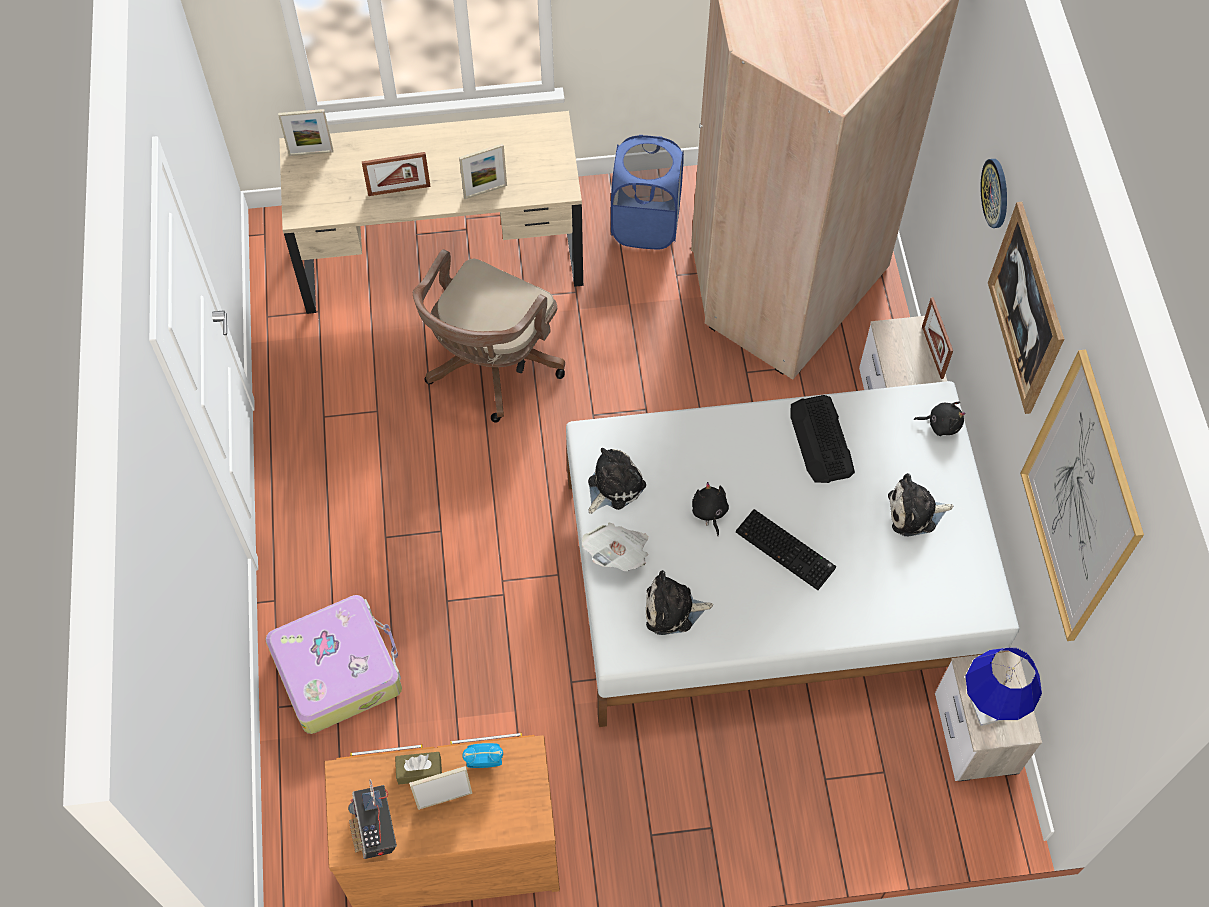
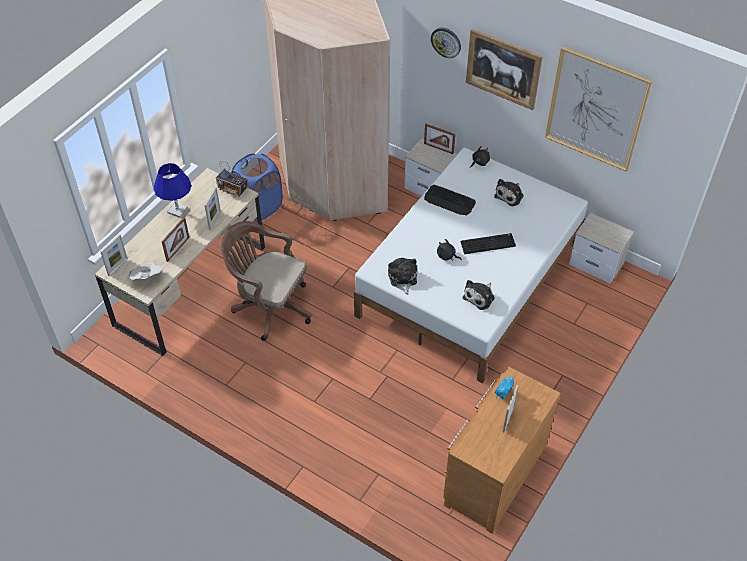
camera: 50 degrees left, 10 degrees down
suitcase [266,595,402,734] -> none
radio [348,779,397,859] -> radio moved to [216,161,248,197]
brown tissue box [395,752,442,784] -> none
brown office chair [413,249,565,423] -> brown office chair turned 135 degrees clockwise [221,221,312,341]
newspaper [582,522,649,571] -> newspaper moved to [127,262,163,280]
blue table lamp [965,648,1042,726] -> blue table lamp moved to [153,163,192,218]

